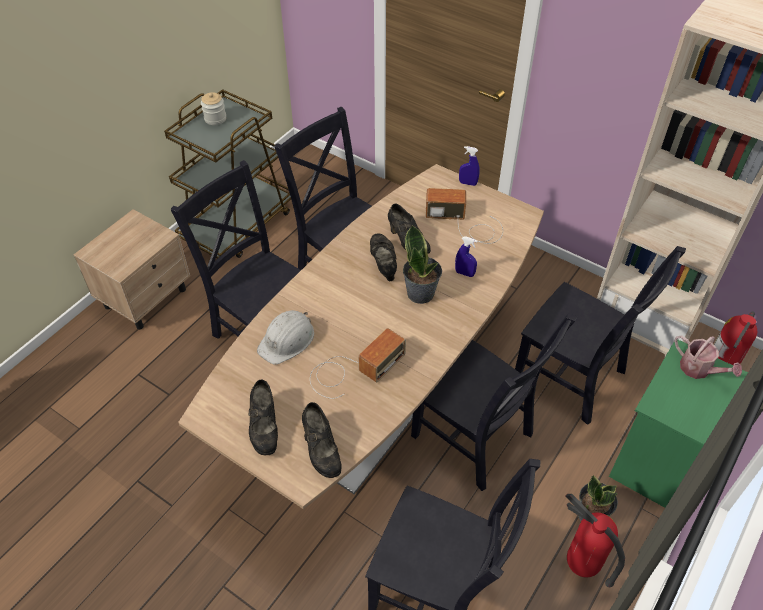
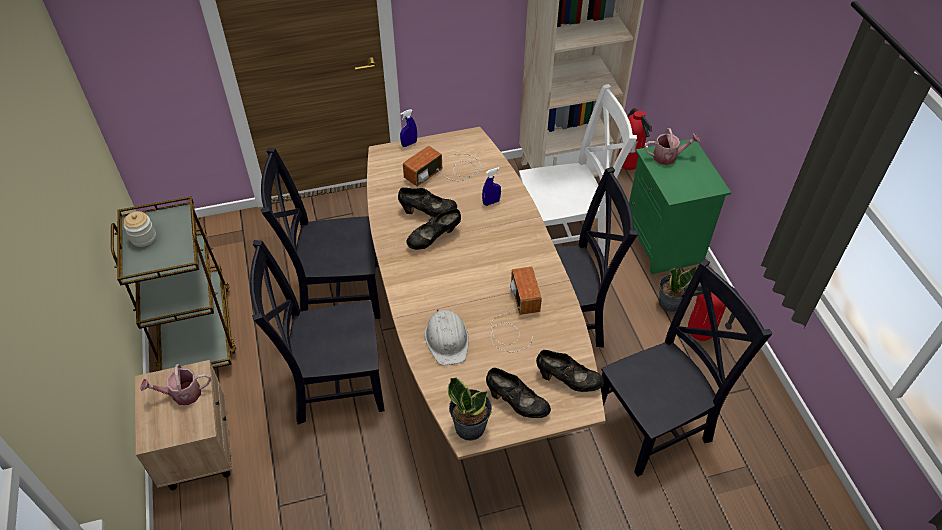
camera: 50 degrees left, 0 degrees up
black shoe [370,233,397,281] -> black shoe turned 60 degrees counterclockwise [407,209,461,250]
potted plant [403,225,442,304] -> potted plant moved to [448,377,492,441]
black chair [515,246,686,425] -> white chair [519,84,637,256]
none -> watering can [140,364,211,405]

